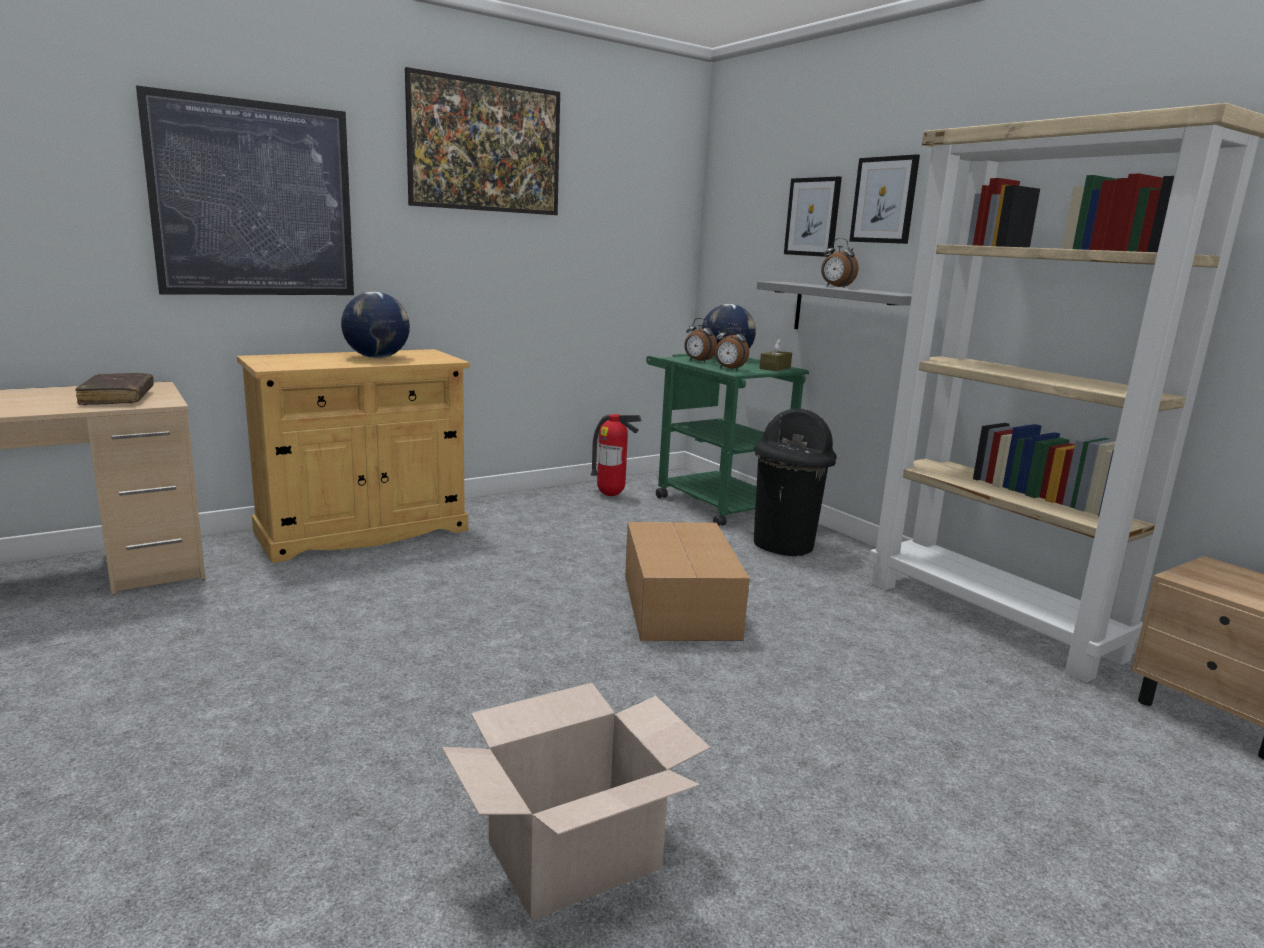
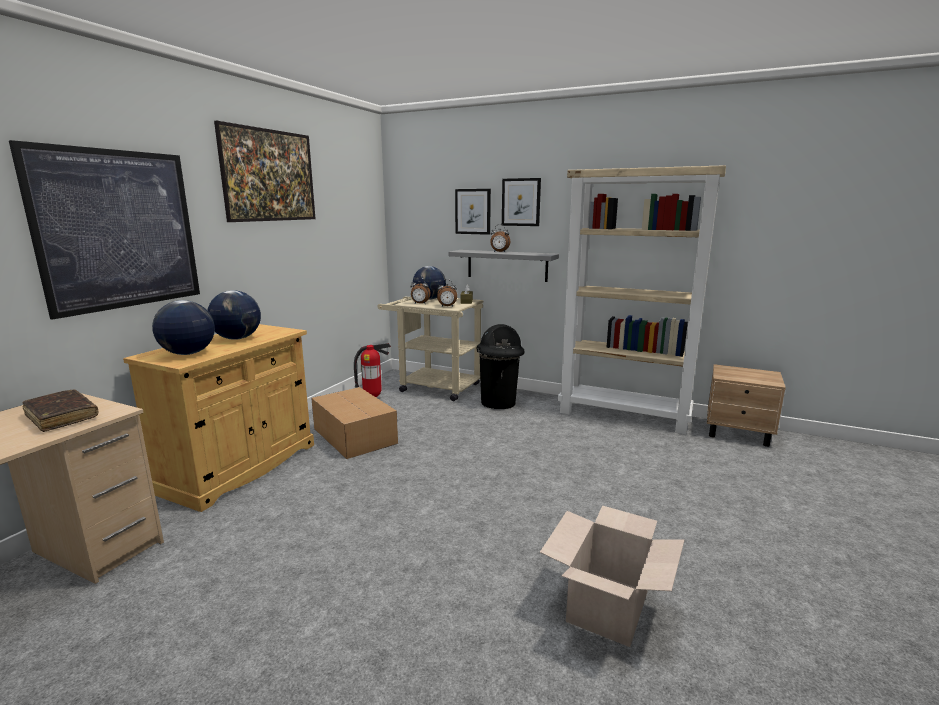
camera: 30 degrees left, 0 degrees up
cardboard box [625,522,750,641] -> cardboard box moved to [311,387,398,459]
green cart [646,354,809,526] -> beige cart [378,297,483,401]
none -> globe [152,300,215,355]

